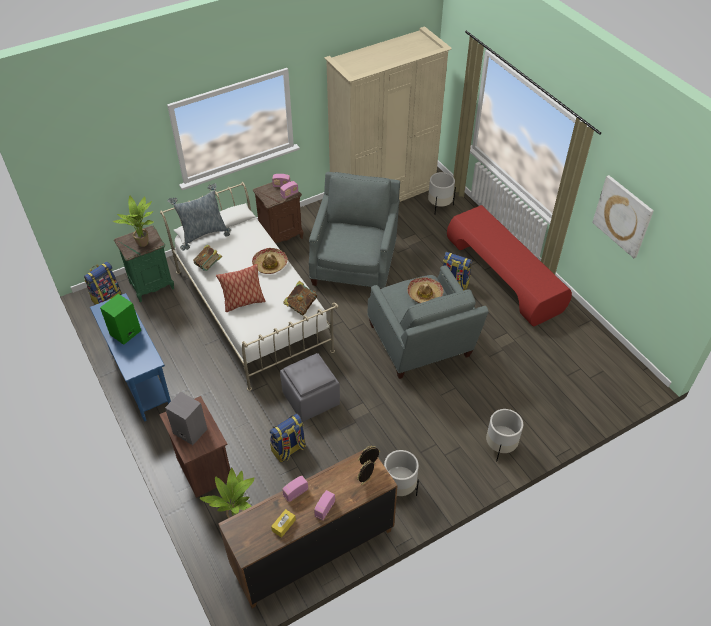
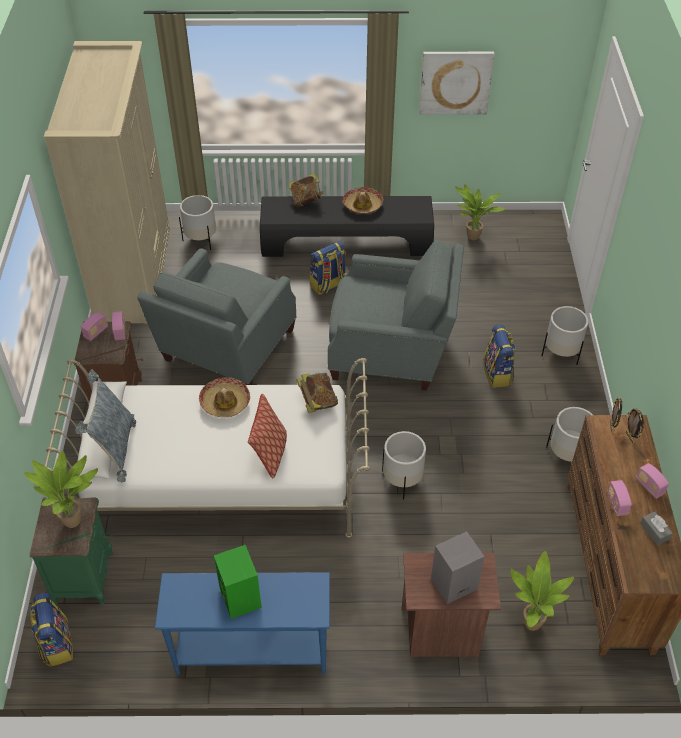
camera: 60 degrees left, 0 degrees up
book [193,244,222,271] -> book moved to [288,173,324,207]
backpack [270,414,306,462] -> backpack moved to [483,325,516,388]
yellow tissue box [271,509,296,538] -> grey tissue box [640,512,673,545]
grey ottoman [280,353,340,422] -> white planter [382,431,426,500]
grey armchair [309,172,400,289] -> grey armchair turned 105 degrees counterclockwise [137,248,297,385]
hat [408,277,444,303] -> hat moved to [342,187,383,214]
red bench [447,205,572,327] -> black bench [260,196,434,257]
none -> potted plant [455,184,506,240]

